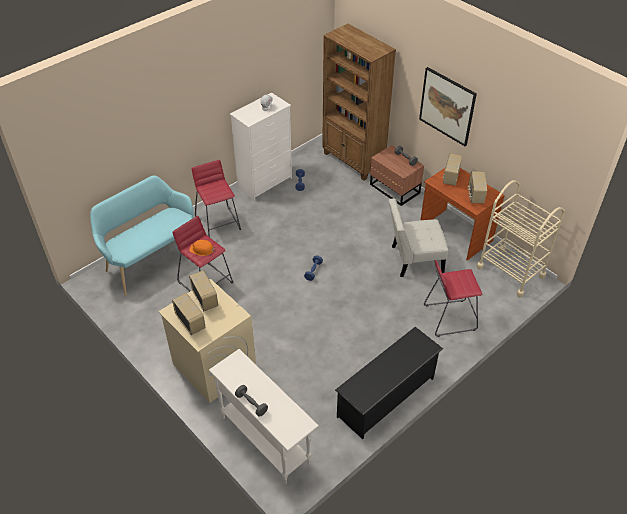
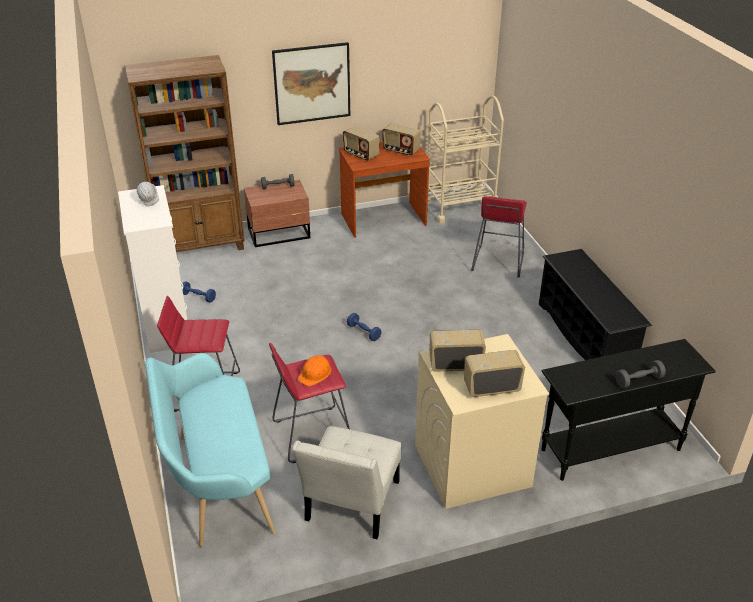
camera: 65 degrees left, 10 degrees down
white console table [209,349,319,484] -> black console table [541,339,716,481]
white chair [389,198,448,277] -> white chair moved to [292,426,402,539]

